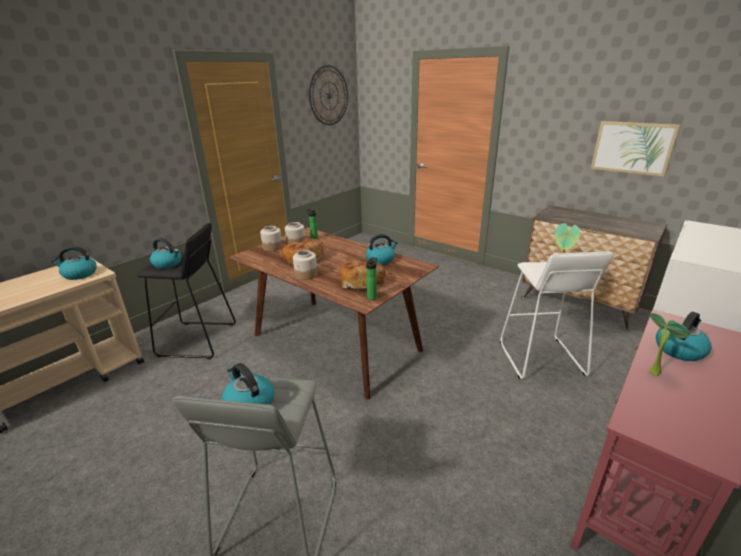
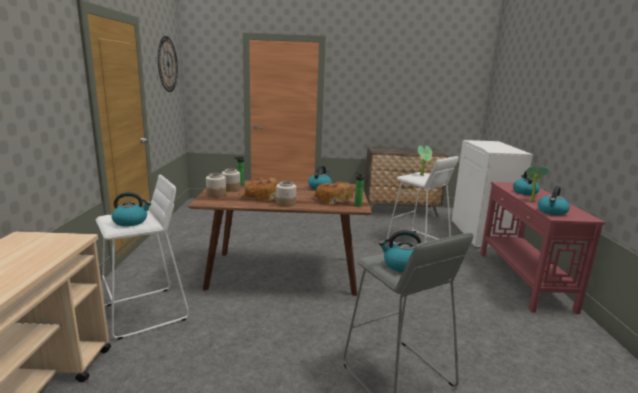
camera: 40 degrees left, 10 degrees down
kettle [51,246,97,280] -> kettle moved to [538,186,570,215]
black stool [136,223,236,359] -> white stool [96,175,189,340]
picture [591,121,680,177] -> none

